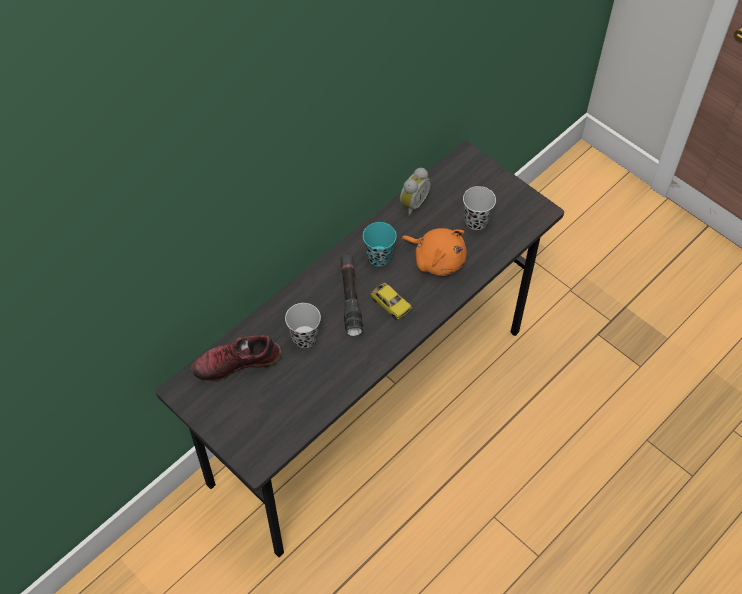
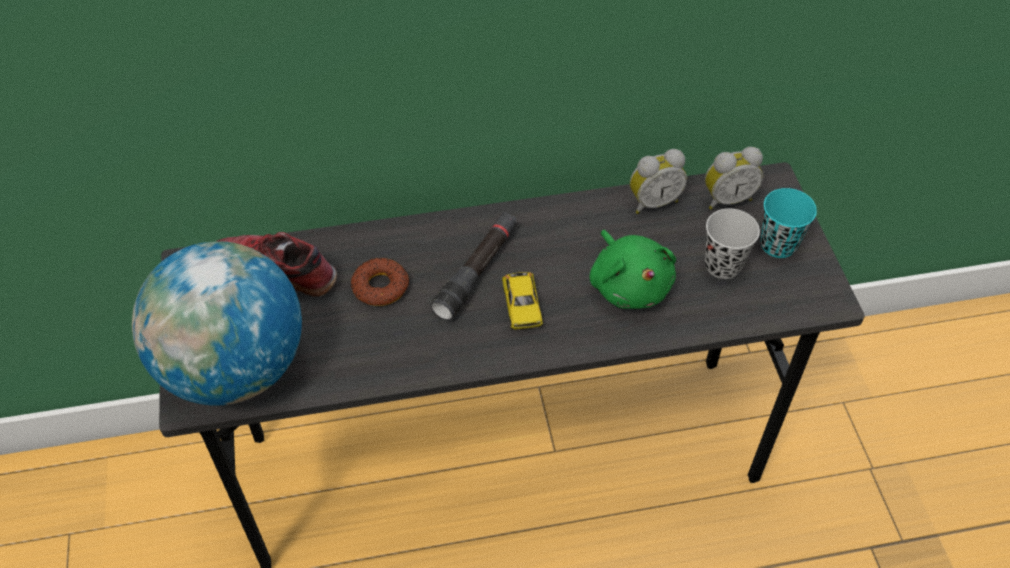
camera: 35 degrees right, 5 degrees down
black cup [285,303,321,348] -> donut [351,258,409,306]
turquoise cup [363,222,397,266] -> turquoise cup moved to [760,188,817,258]
orange plush toy [401,228,467,276] -> green plush toy [590,230,676,309]
none -> globe [132,241,302,406]
none -> alarm clock [705,147,763,210]

